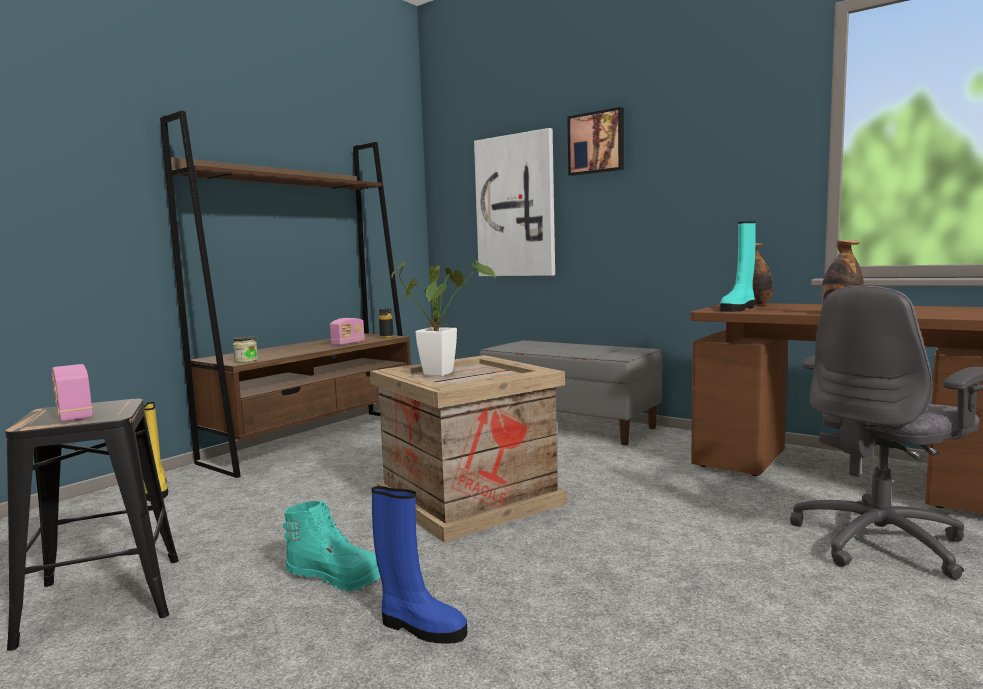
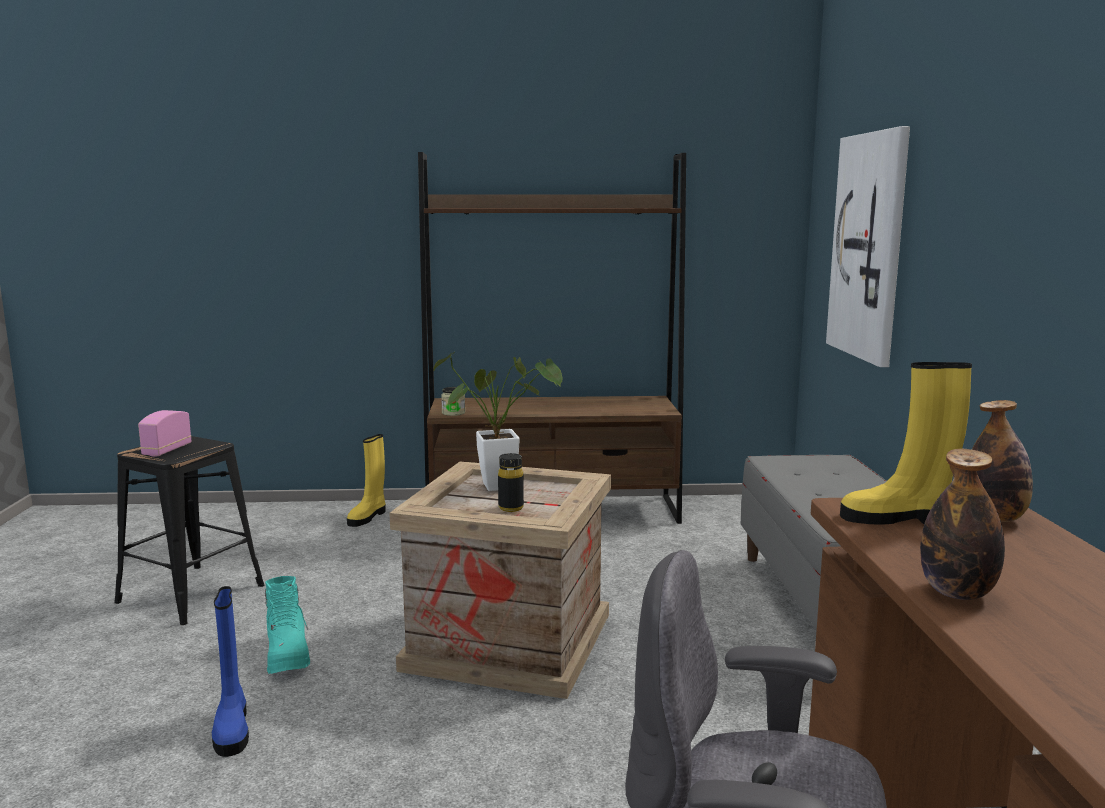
camera: 50 degrees right, 5 degrees up
radio [330,318,365,346] -> none
black bottle [379,308,393,338] -> black bottle moved to [498,453,524,512]
picture [567,107,624,176] -> none
turquoise boot [720,221,756,312] -> yellow boot [840,362,972,525]

